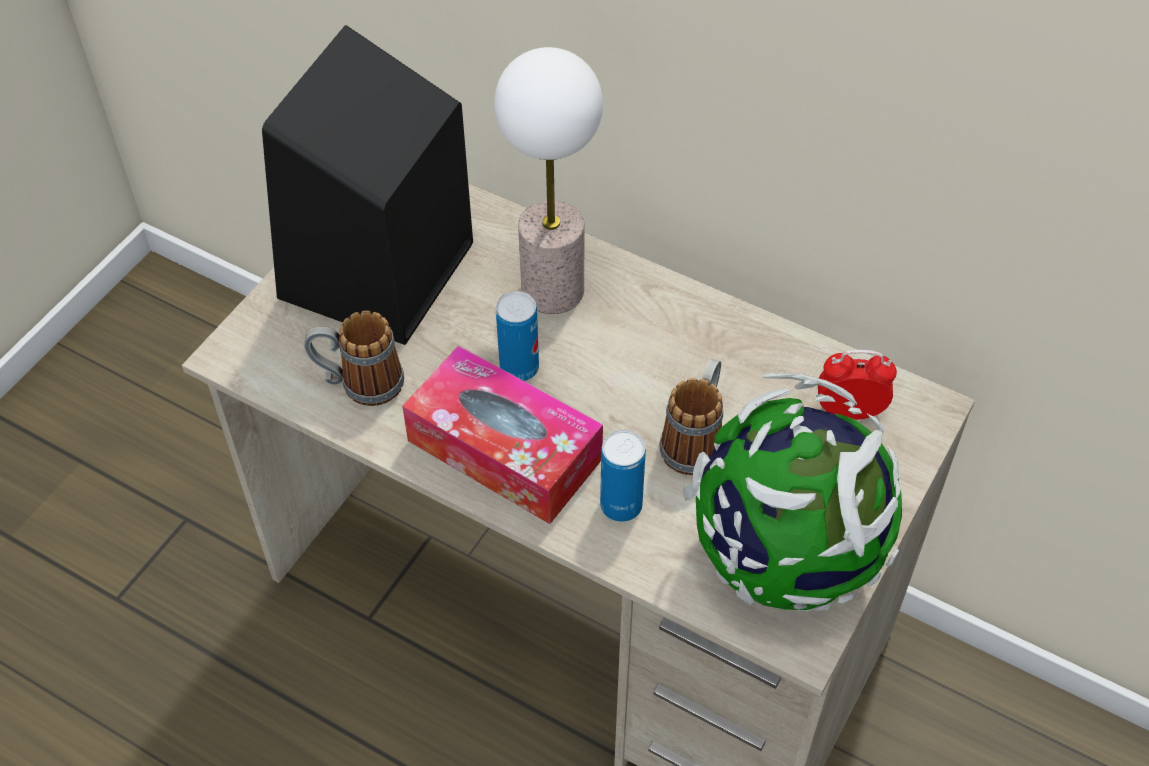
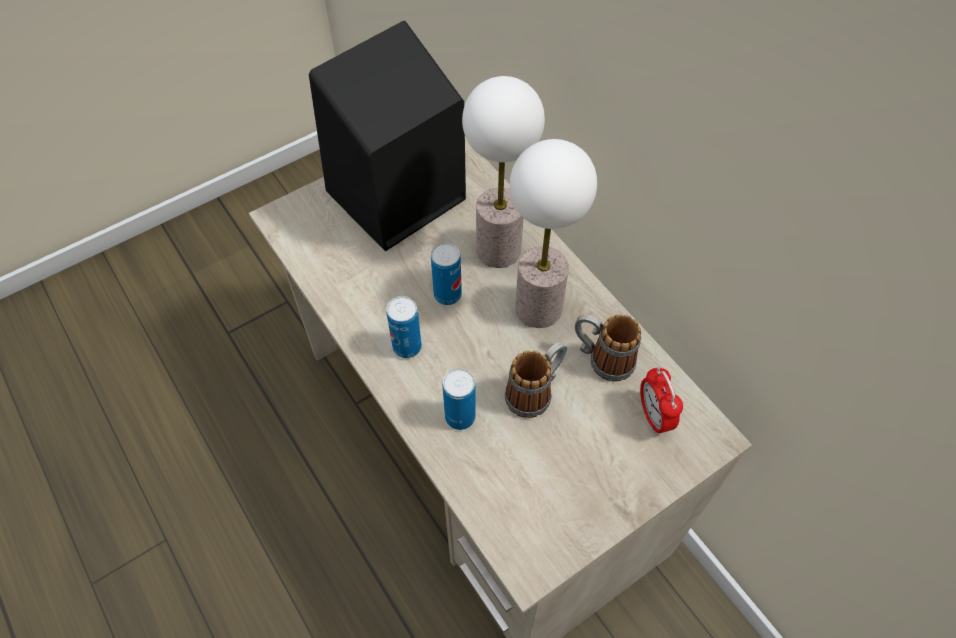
camera: 25 degrees right, 5 degrees up
mug [304,310,404,406] -> mug moved to [575,314,641,382]
tissue box [402,346,603,524] -> can [386,296,422,358]
globe [683,373,902,612] -> none
alarm clock [818,350,897,420] -> alarm clock turned 135 degrees counterclockwise [640,367,683,434]
none -> table lamp [509,139,597,328]

